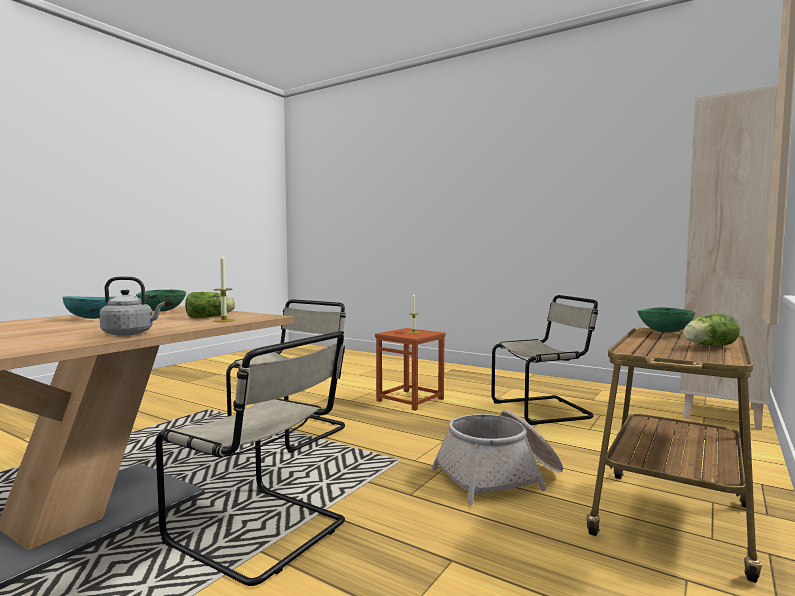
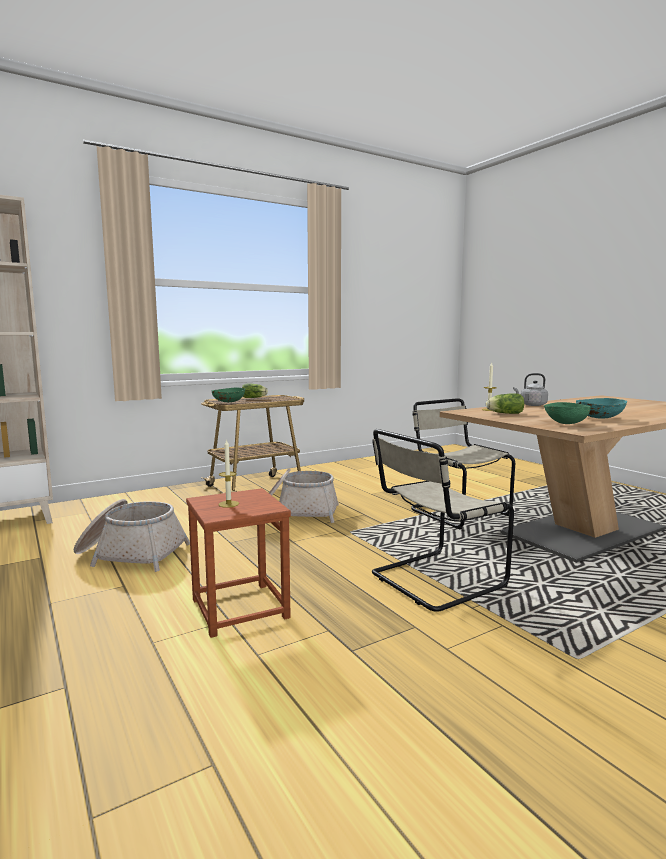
camera: 155 degrees left, 5 degrees up
beige chair [491,295,598,425] -> basket [74,499,190,572]

